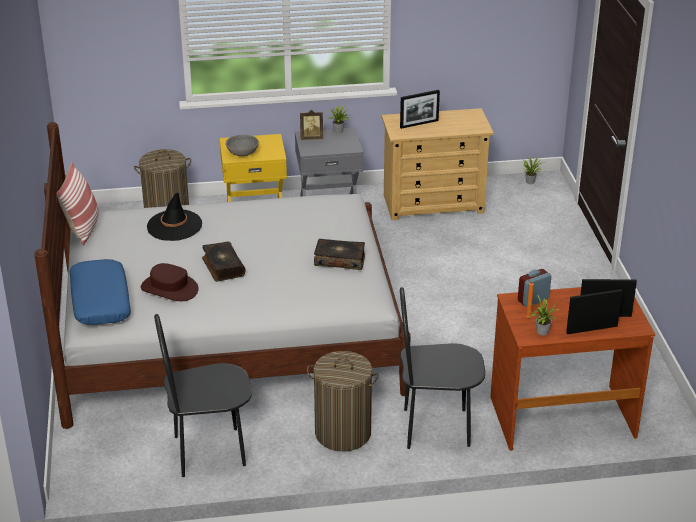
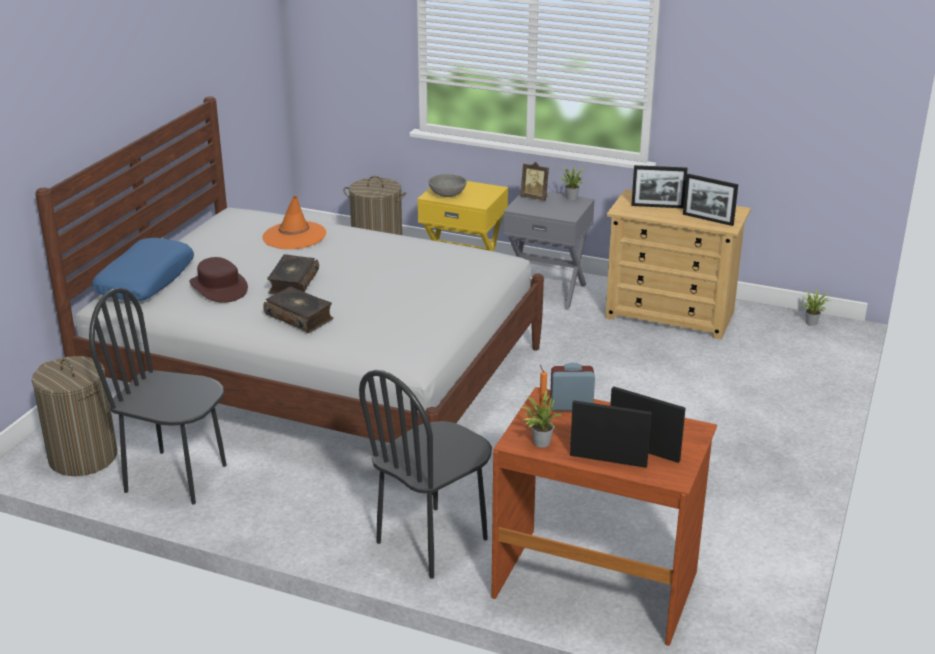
camera: 30 degrees right, 5 degrees down
pillow [56,162,99,246] -> none
black hat [147,193,202,241] -> orange hat [262,196,326,249]
laundry basket [307,351,379,452] -> laundry basket moved to [31,356,117,476]
book [314,239,365,270] -> book moved to [263,286,334,333]
black chair [400,287,485,449] -> black chair turned 75 degrees counterclockwise [359,370,492,579]
none -> picture frame [683,174,738,226]

